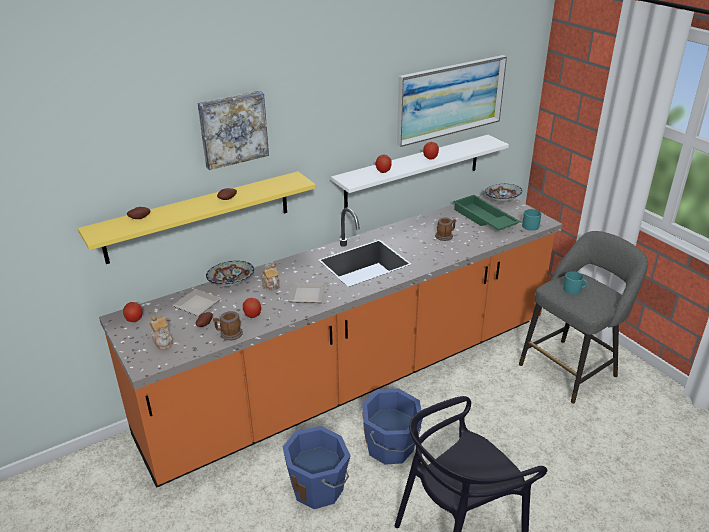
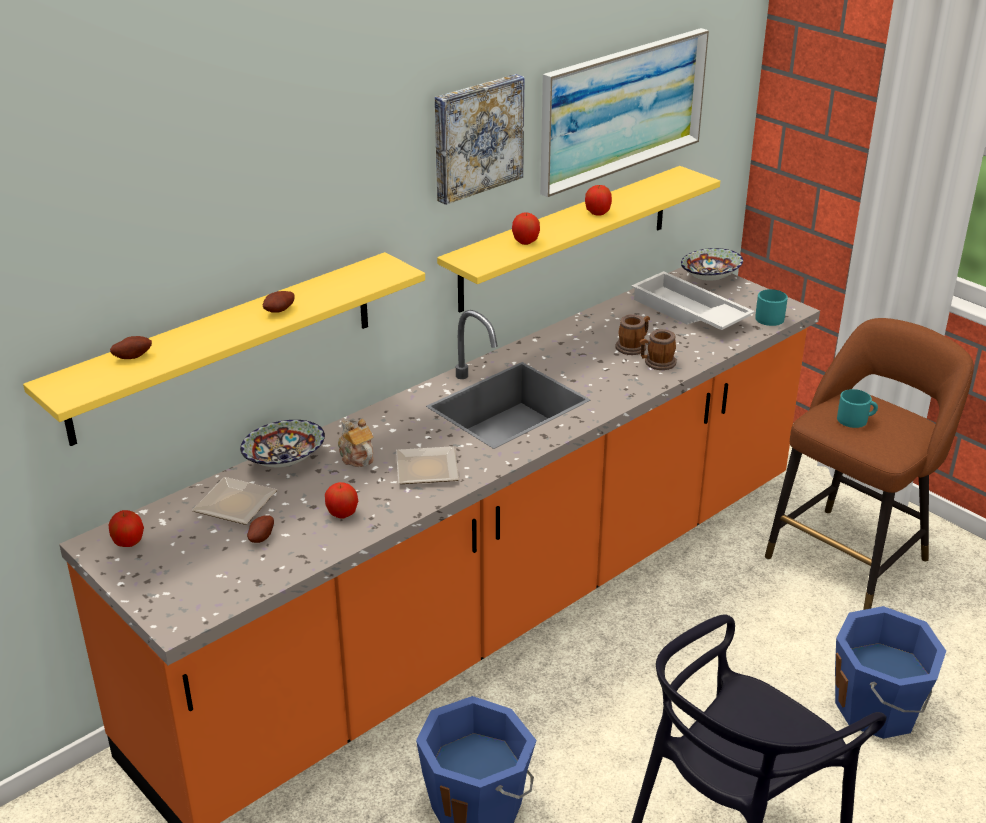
camera: 10 degrees left, 0 degrees up
teapot [149,316,173,350] -> none
picture [198,91,269,170] -> picture moved to [435,74,525,205]
mug [213,311,243,340] -> mug moved to [639,329,676,370]
white shelf [331,135,509,208] -> yellow shelf [437,166,720,313]
blue bucket [362,388,423,465] -> blue bucket moved to [835,606,946,739]
green tray [453,195,521,231] -> white tray [631,271,755,330]
grey stool [519,231,648,404] -> brown stool [765,318,974,610]

